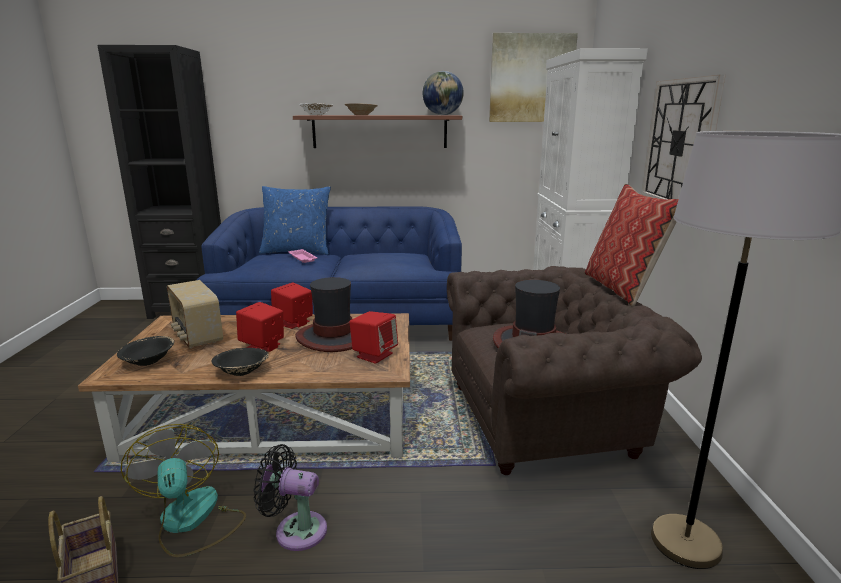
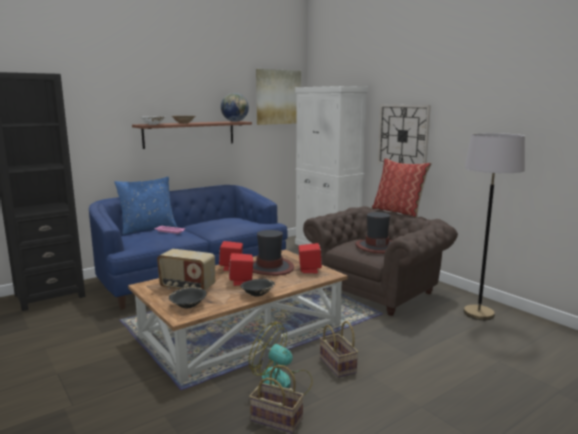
camera: 35 degrees left, 5 degrees down
black fan [253,444,327,551] -> basket [320,321,358,378]

